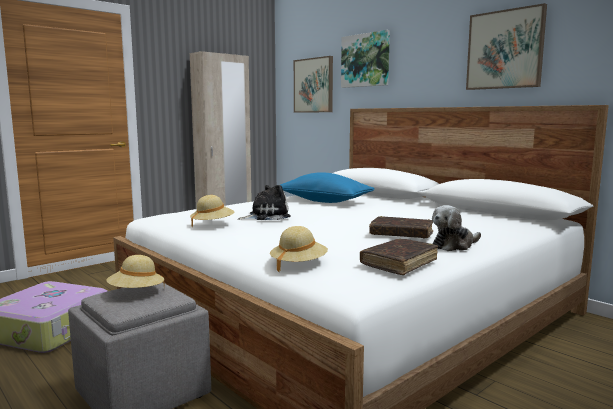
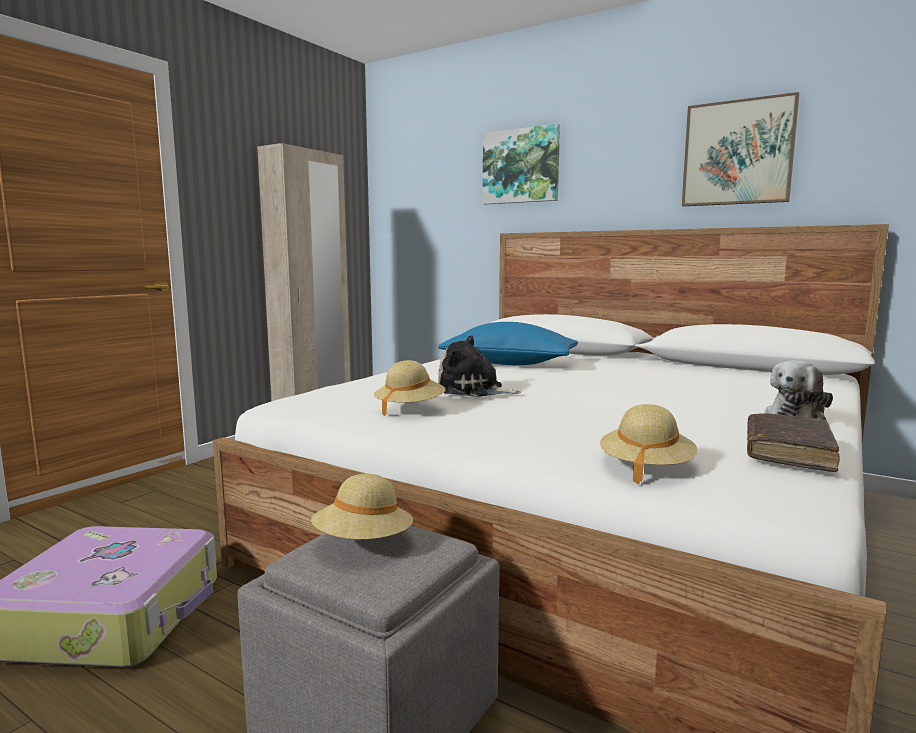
camera: 15 degrees left, 0 degrees up
plush toy [238,185,291,220] -> plush toy turned 120 degrees counterclockwise [438,335,521,397]
picture [294,56,333,113] -> none
brown book [369,216,433,238] -> none

